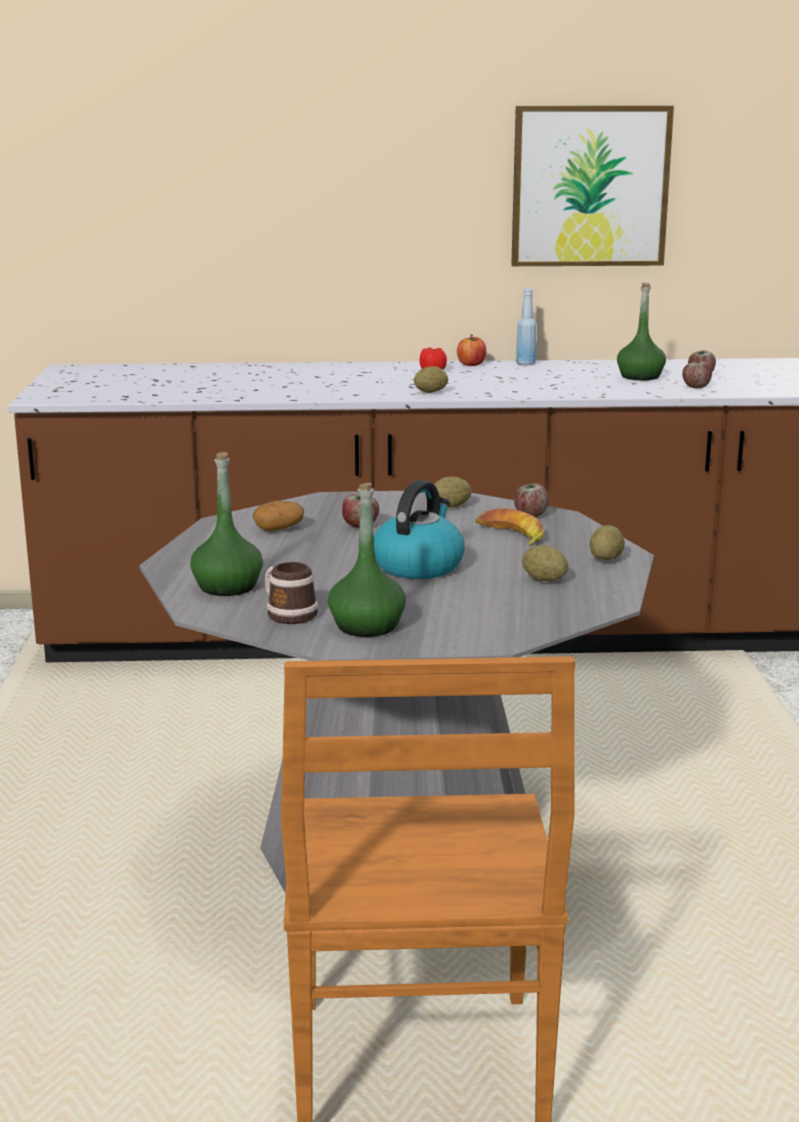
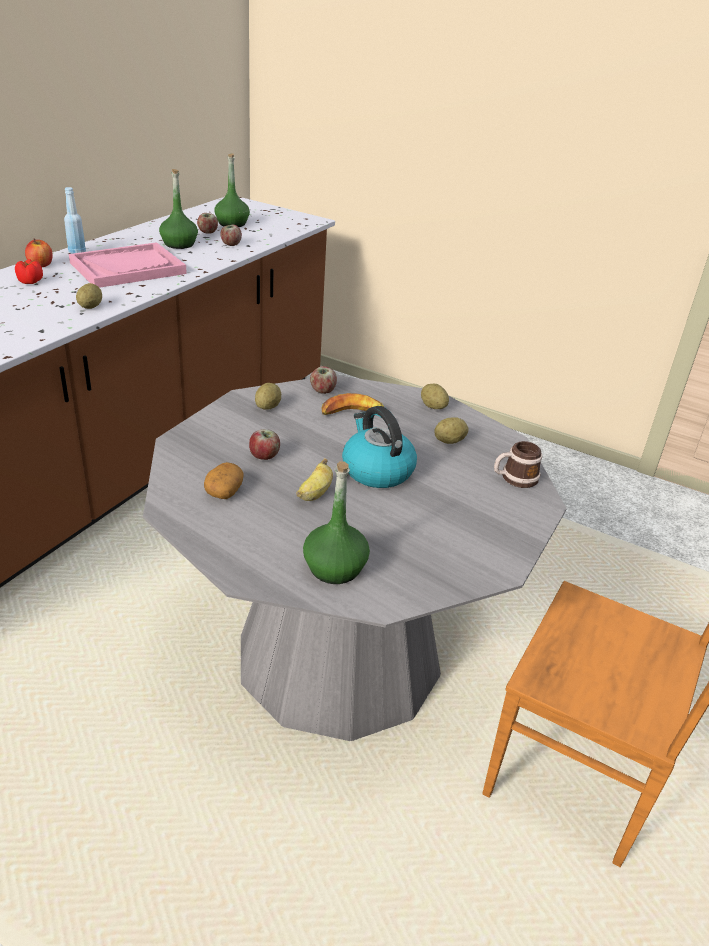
camera: 60 degrees left, 15 degrees up
mug [265,562,318,624] -> mug moved to [494,441,542,488]
green bottle [328,483,406,637] -> green bottle moved to [214,154,250,227]
picture [511,106,674,266] -> none
none -> pink tray [69,242,187,288]
none -> banana [296,458,333,501]

